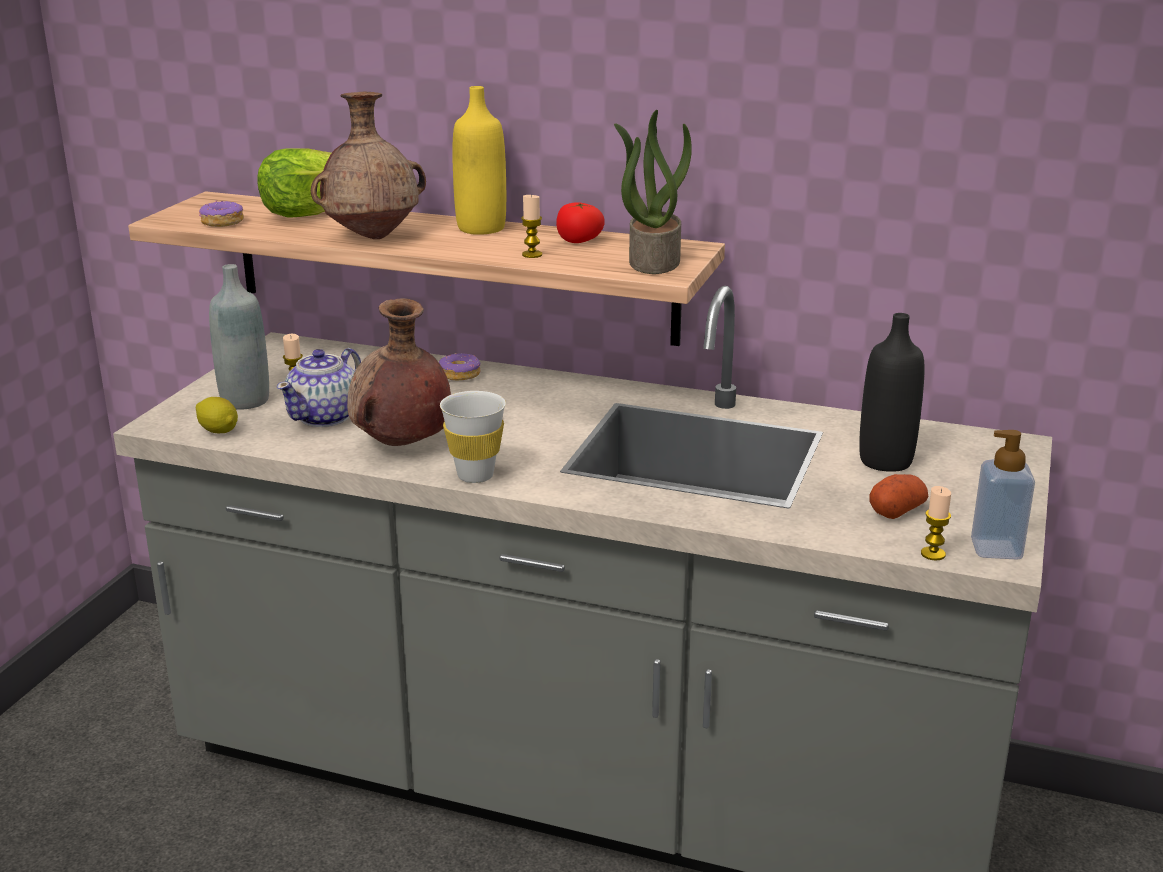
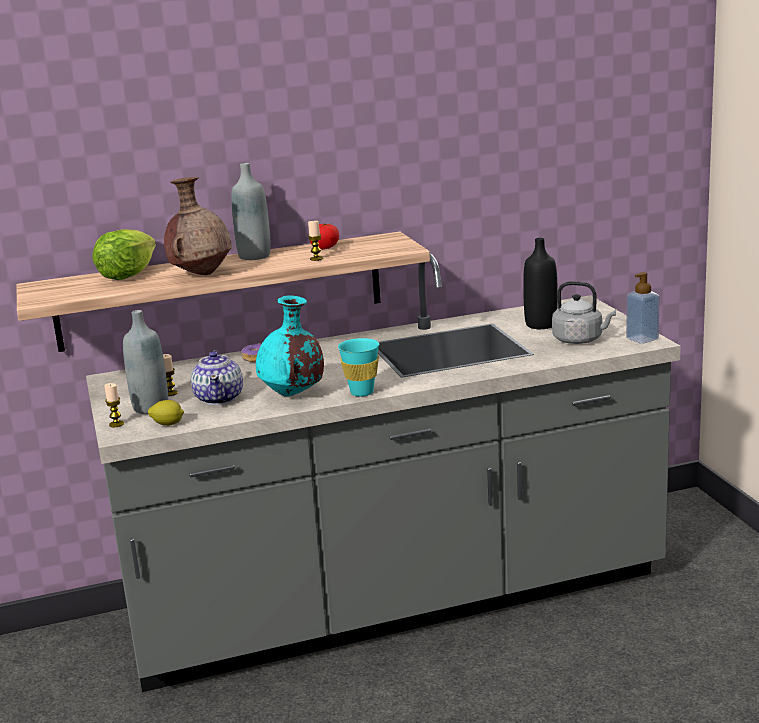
camera: 35 degrees left, 5 degrees down
donut [199,200,244,227] -> none
brown vase [347,298,451,446] -> turquoise vase [256,295,324,397]
white cup [440,391,506,483] -> turquoise cup [338,338,379,396]
yellow bottle [453,86,506,235] -> grey bottle [231,163,271,260]
potted plant [614,110,692,274] -> none
potato [869,474,928,519] -> grey kettle [552,281,616,344]
candle [921,486,951,561] -> candle moved to [104,383,124,427]

